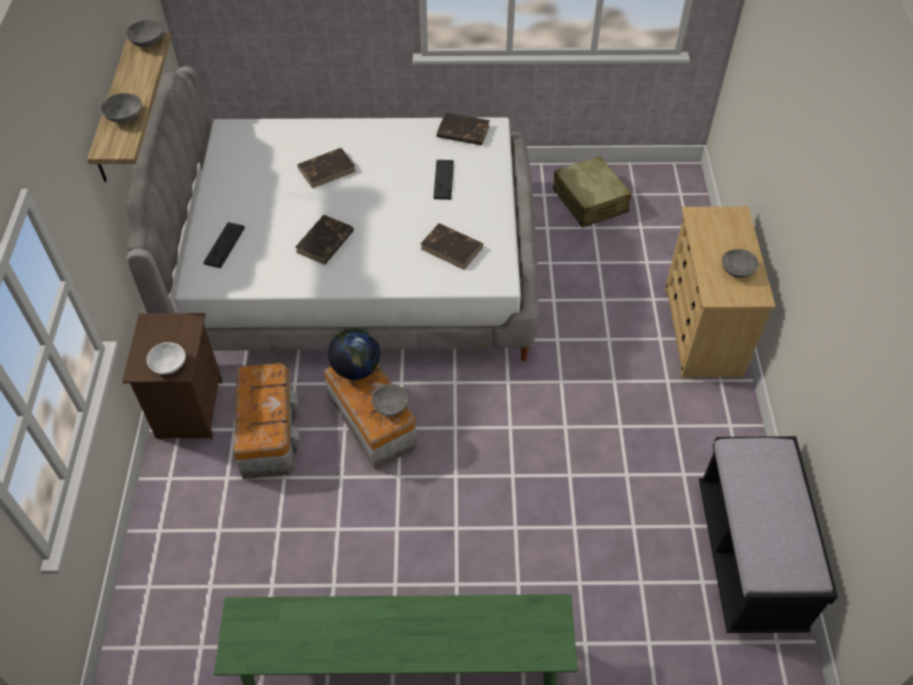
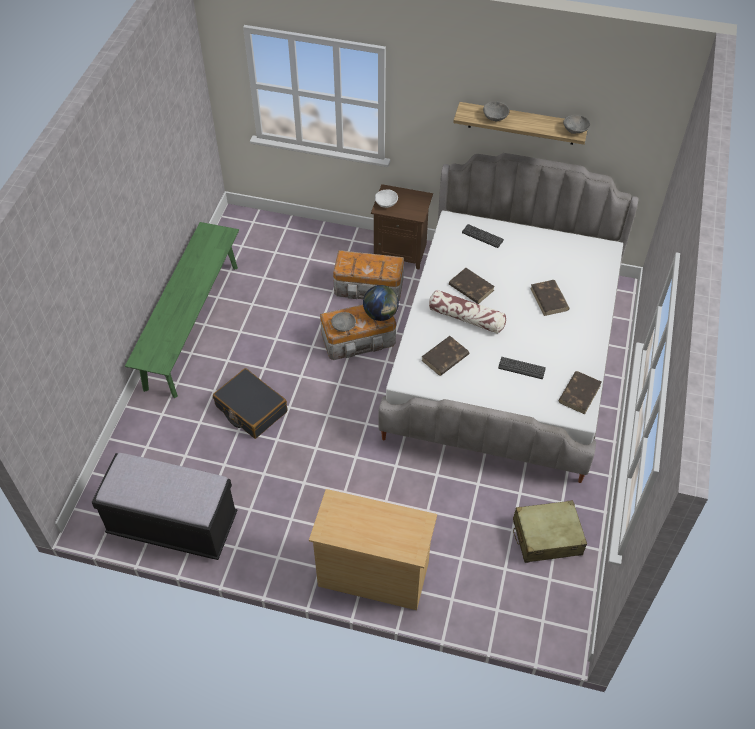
camera: 105 degrees right, 0 degrees up
grey bowl [722,249,759,278] -> none
none -> black suitcase [213,368,287,439]
none -> pillow [429,290,506,334]

